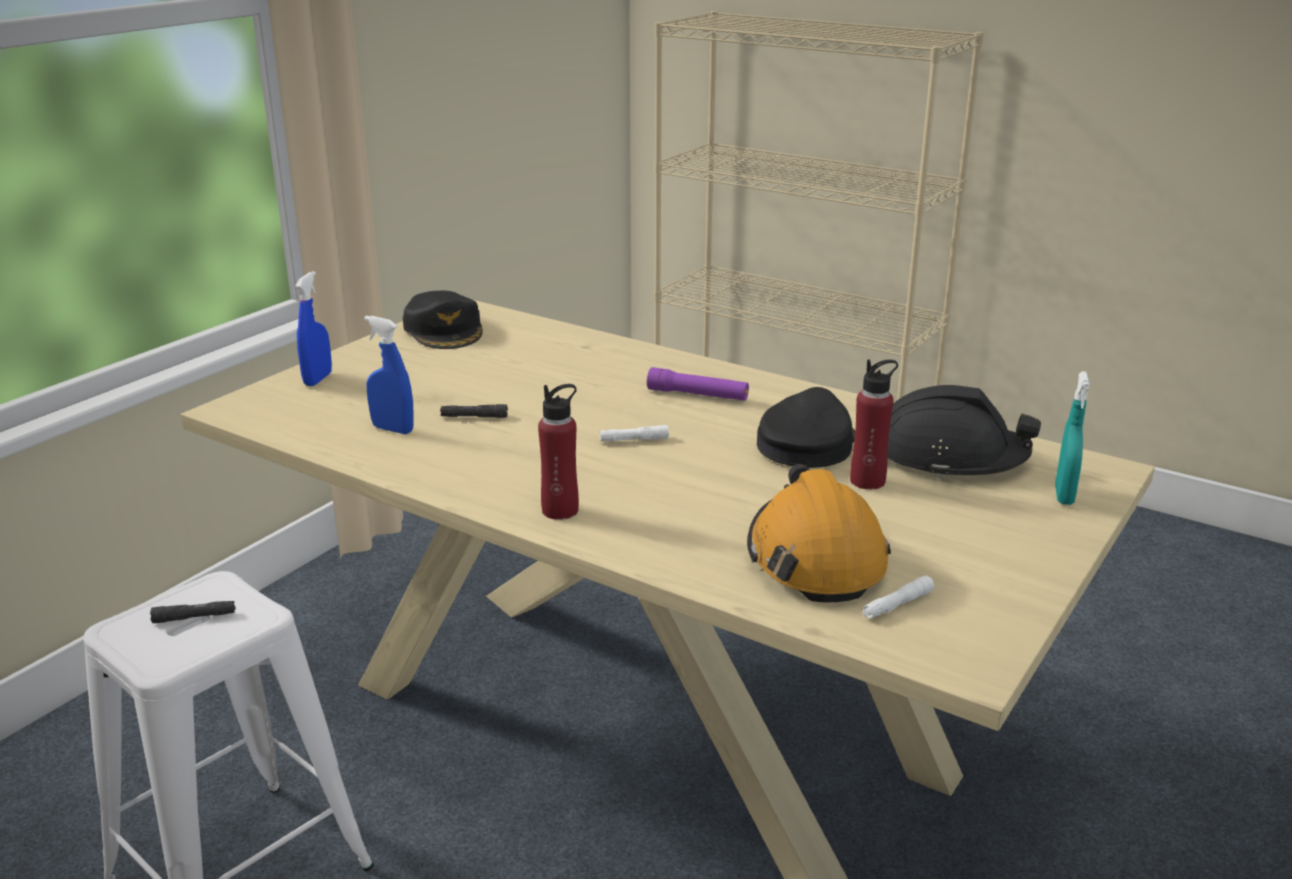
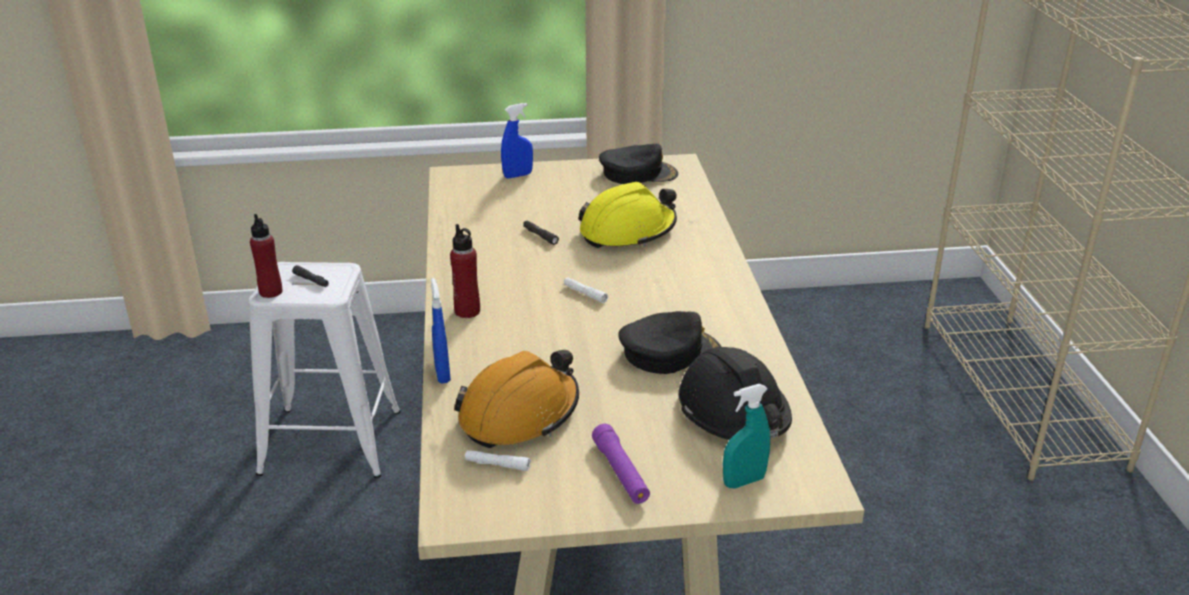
camera: 50 degrees right, 5 degrees up
blue spray bottle [364,316,414,434] -> blue spray bottle moved to [431,278,451,383]
black cap [403,291,483,349] -> black cap turned 120 degrees counterclockwise [599,144,678,184]
purple flashlight [647,367,749,401] -> purple flashlight moved to [592,424,650,504]
red bottle [850,360,898,490] -> red bottle moved to [250,214,283,298]
none -> yellow hard hat [578,182,677,248]

